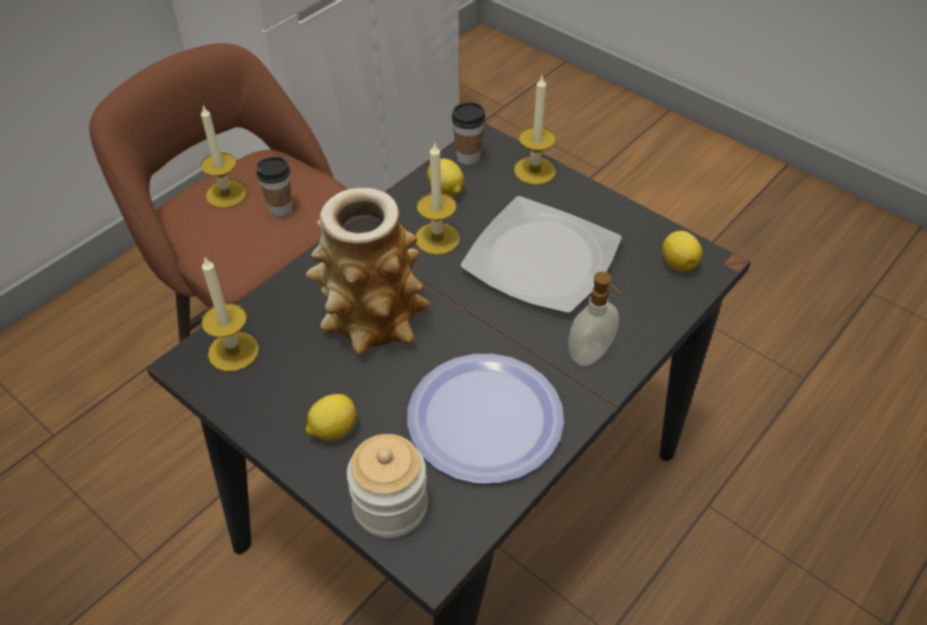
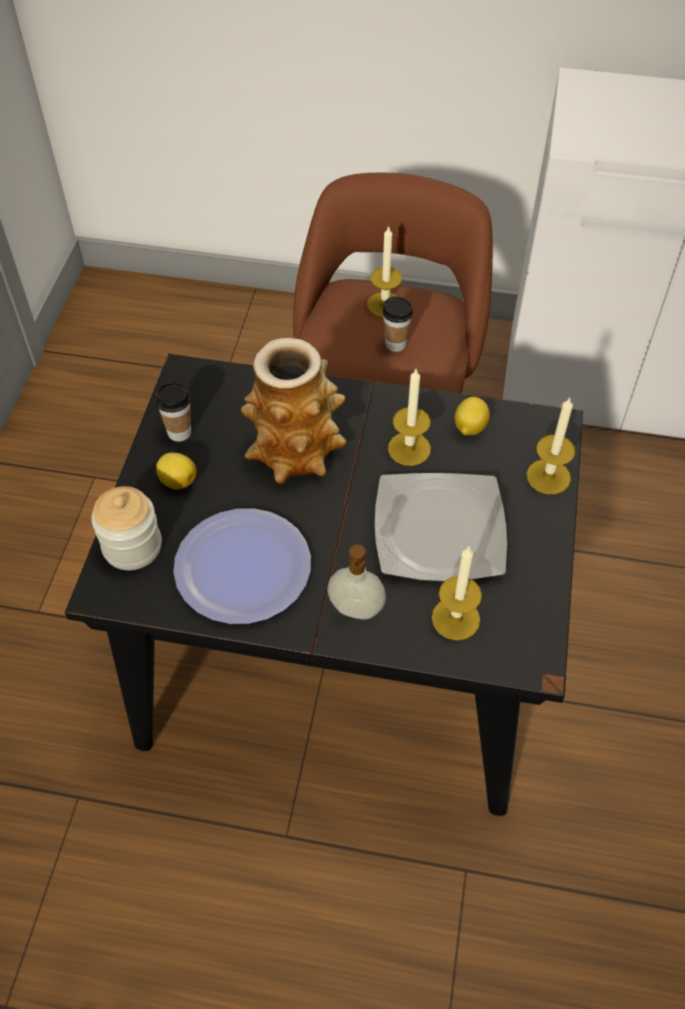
camera: 60 degrees right, 5 degrees up
candle [201,257,259,372] -> candle moved to [432,547,482,640]
cup [452,103,486,165] -> cup moved to [156,382,191,442]
lemon [662,231,703,271] -> none

